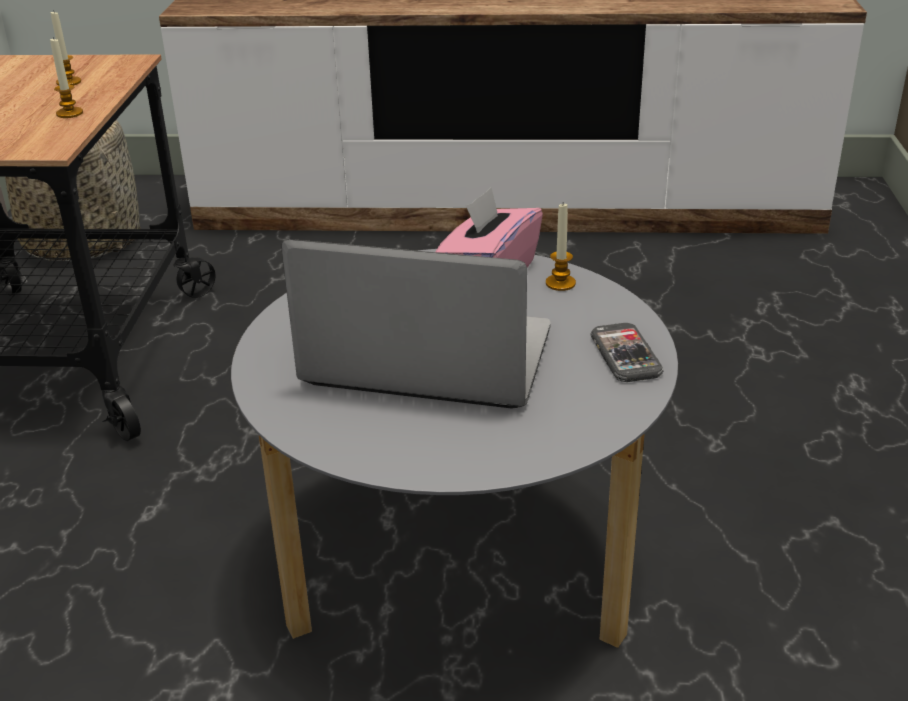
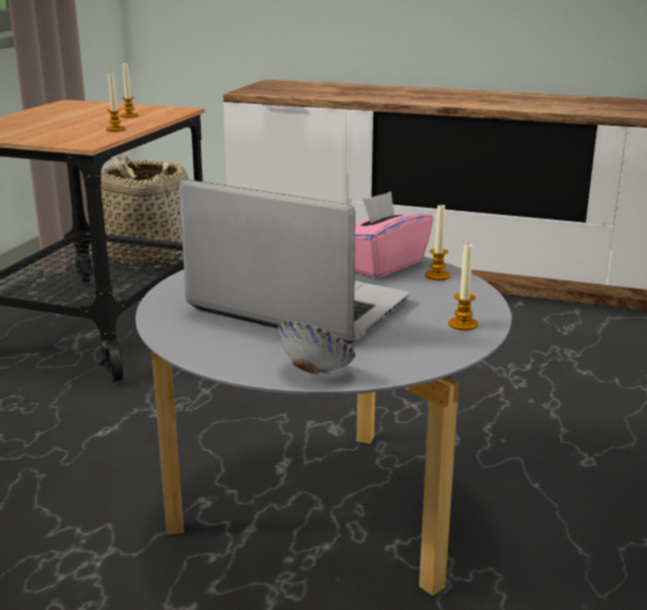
camera: 15 degrees right, 10 degrees down
phone [590,323,664,382] -> candle [448,242,478,331]
none -> bowl [278,321,356,374]

